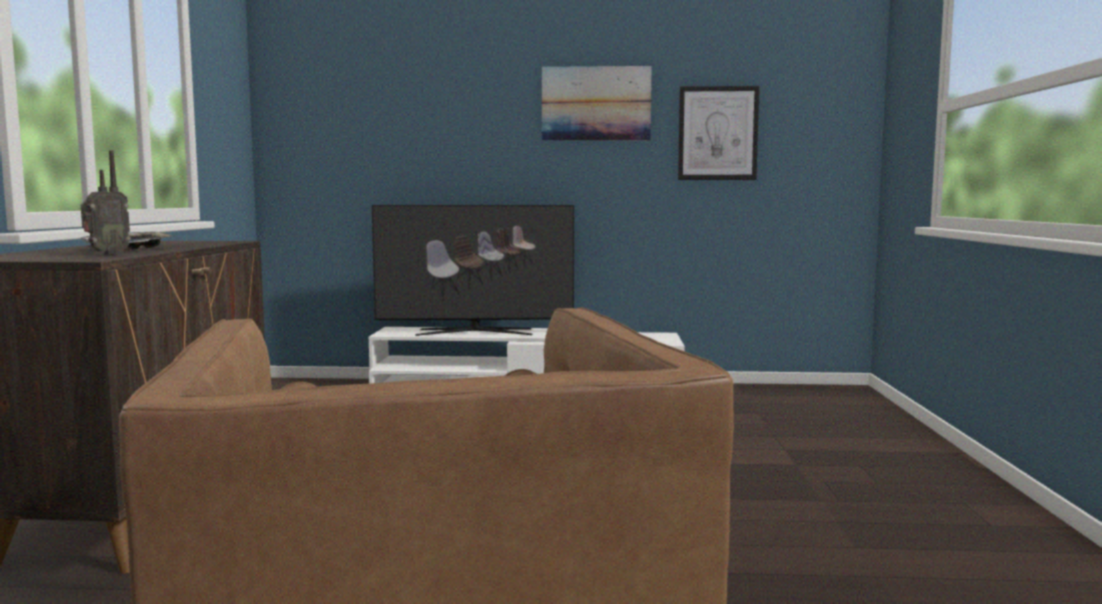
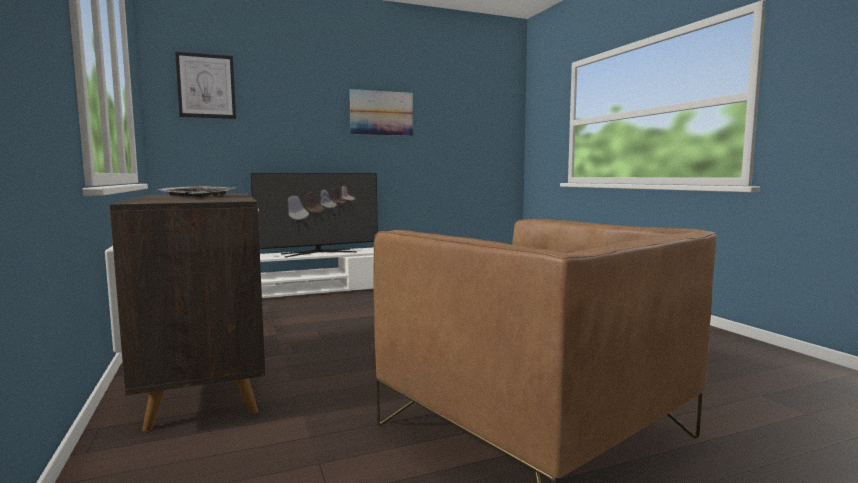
camera: 25 degrees left, 0 degrees up
radio [81,150,131,255] -> none
picture [678,86,759,180] -> picture moved to [175,51,236,119]

